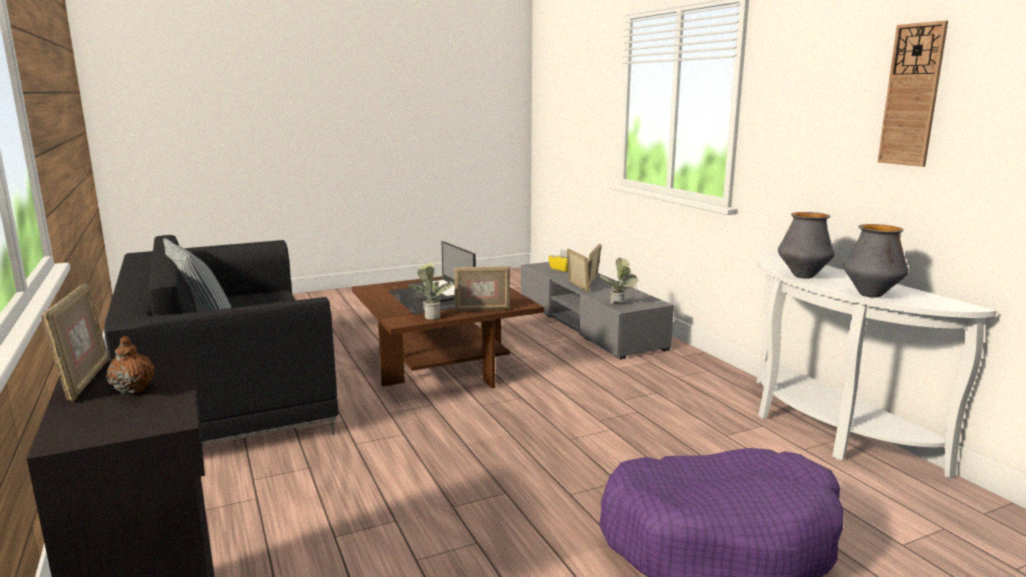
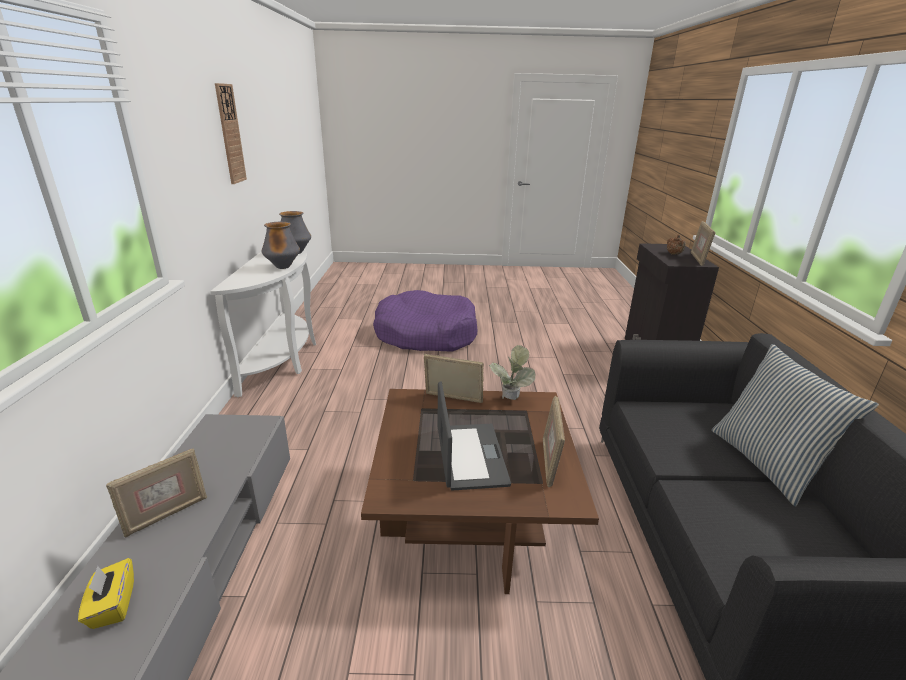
camera: 155 degrees left, 10 degrees up
picture frame [567,248,590,292] -> picture frame moved to [543,396,565,487]
potted plant [600,258,638,304] -> none

